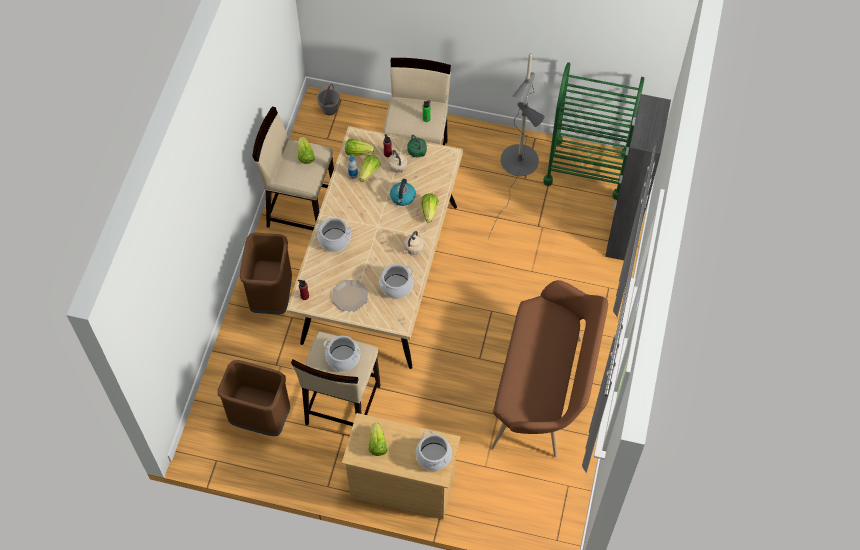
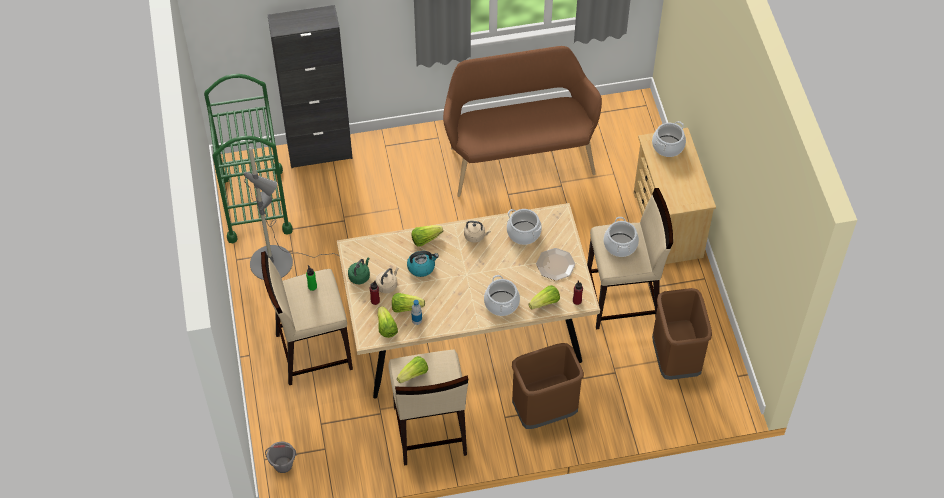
camera: 115 degrees left, 5 degrees down
lettuce [368,423,388,456] -> lettuce moved to [529,285,560,309]

